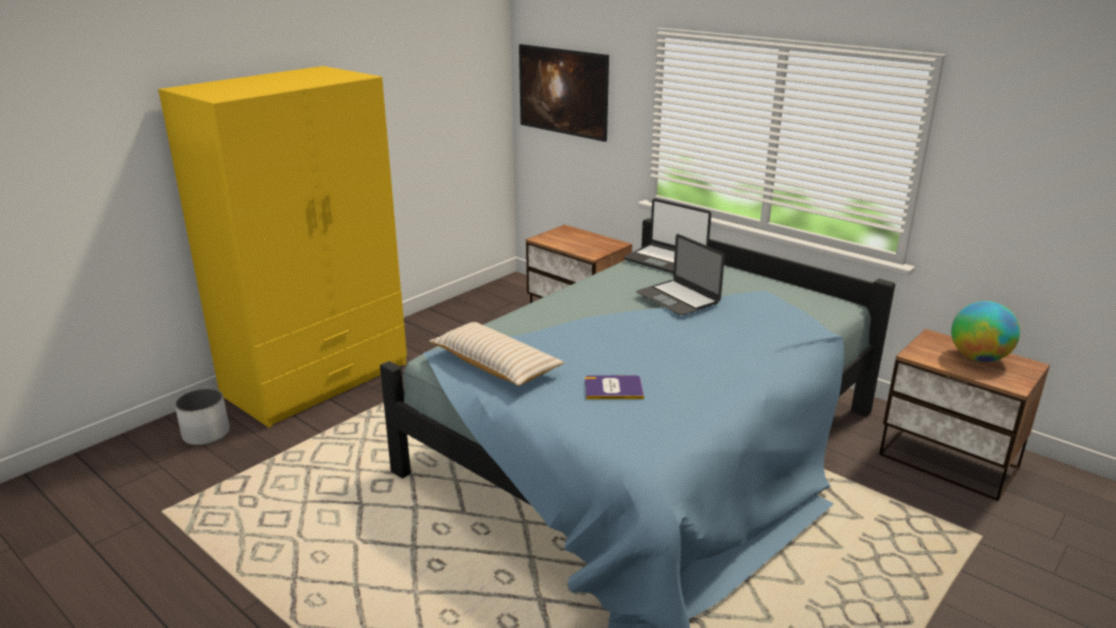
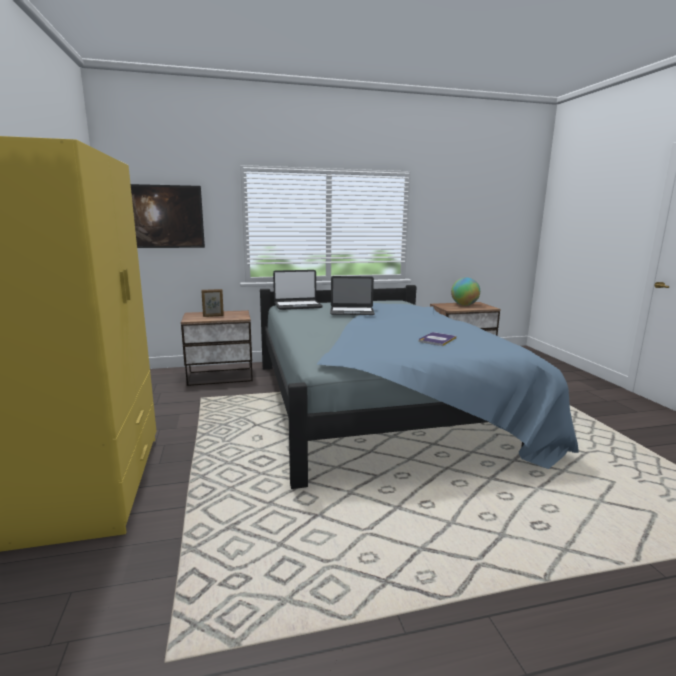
camera: 55 degrees left, 10 degrees down
white planter [175,388,230,446] -> none
beige pillow [429,322,564,386] -> none
none -> picture frame [201,289,224,317]

